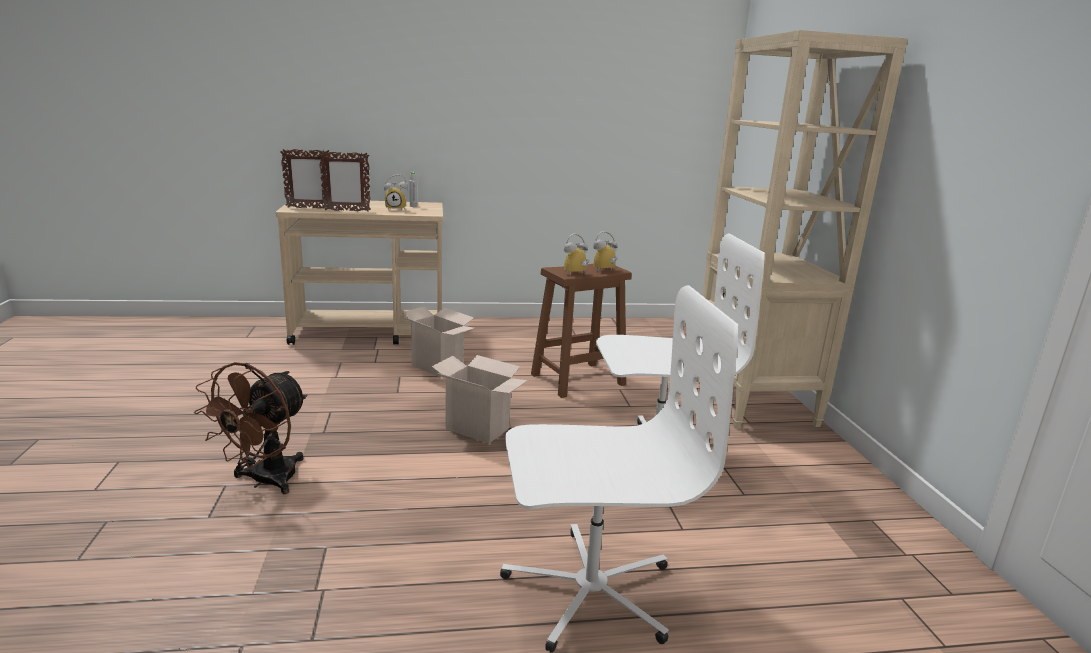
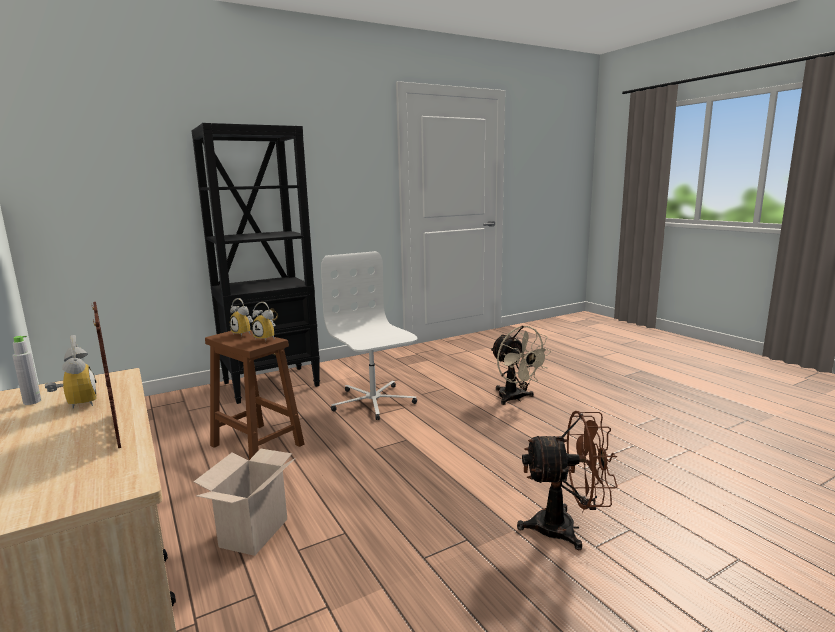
camera: 110 degrees left, 5 degrees down
picture frame [280,149,333,209] -> none
cardboard box [432,355,528,443] -> none
white office chair [500,285,738,653] -> beige fan [491,325,552,405]
beige bookcase [696,30,908,429] -> black bookcase [192,123,320,404]

